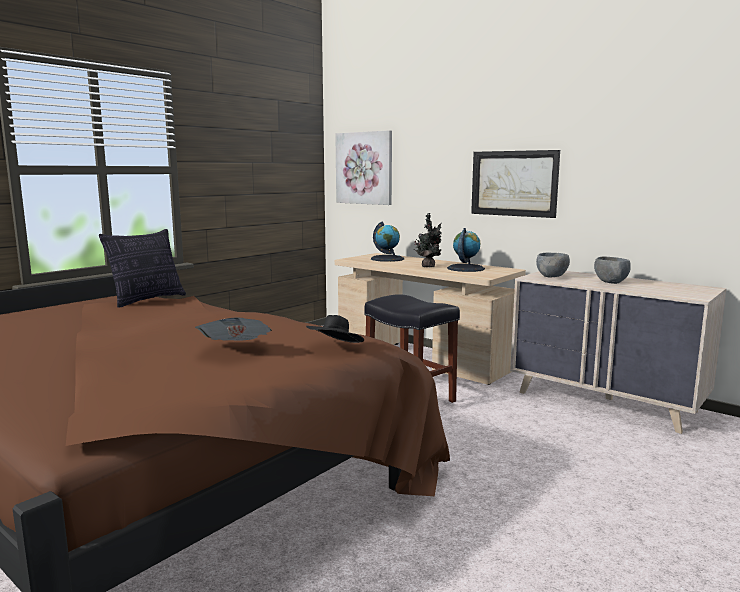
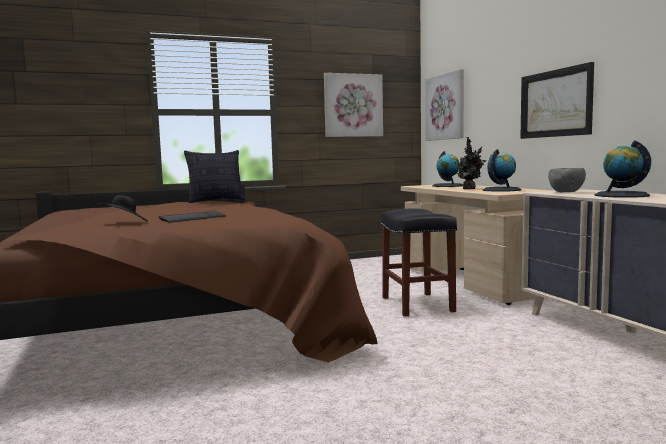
camera: 30 degrees right, 5 degrees down
newspaper [195,317,272,341] -> keyboard [158,211,226,223]
black hat [306,315,364,343] -> black hat moved to [97,195,148,222]
grey bowl [594,256,631,284] -> globe [595,141,651,198]
none -> picture [324,73,383,137]

